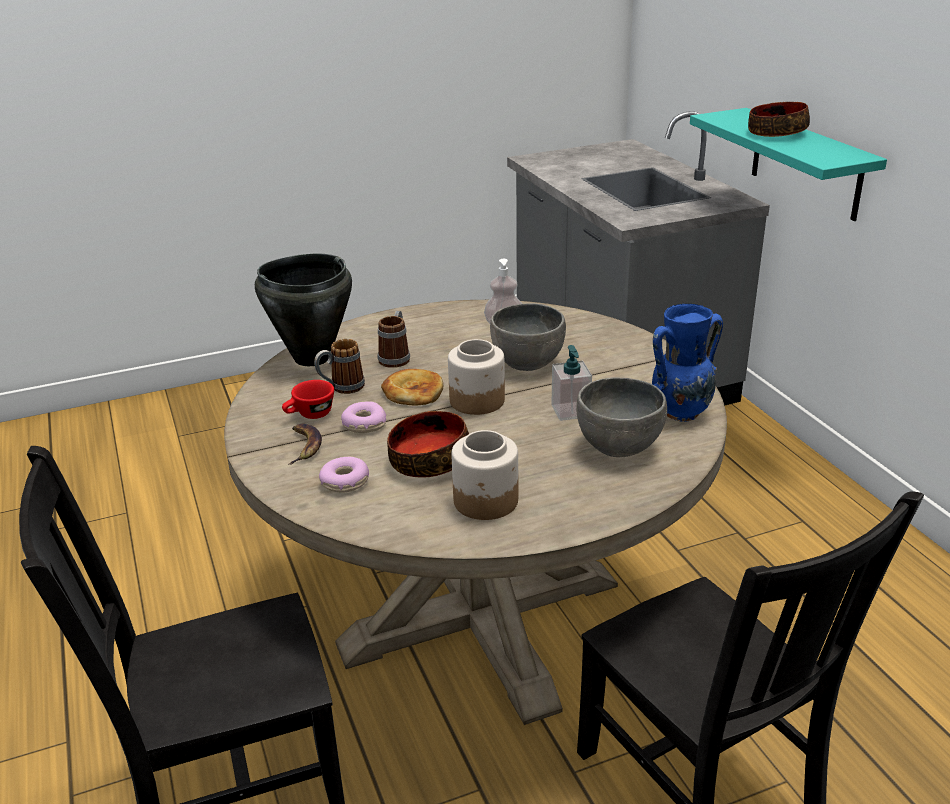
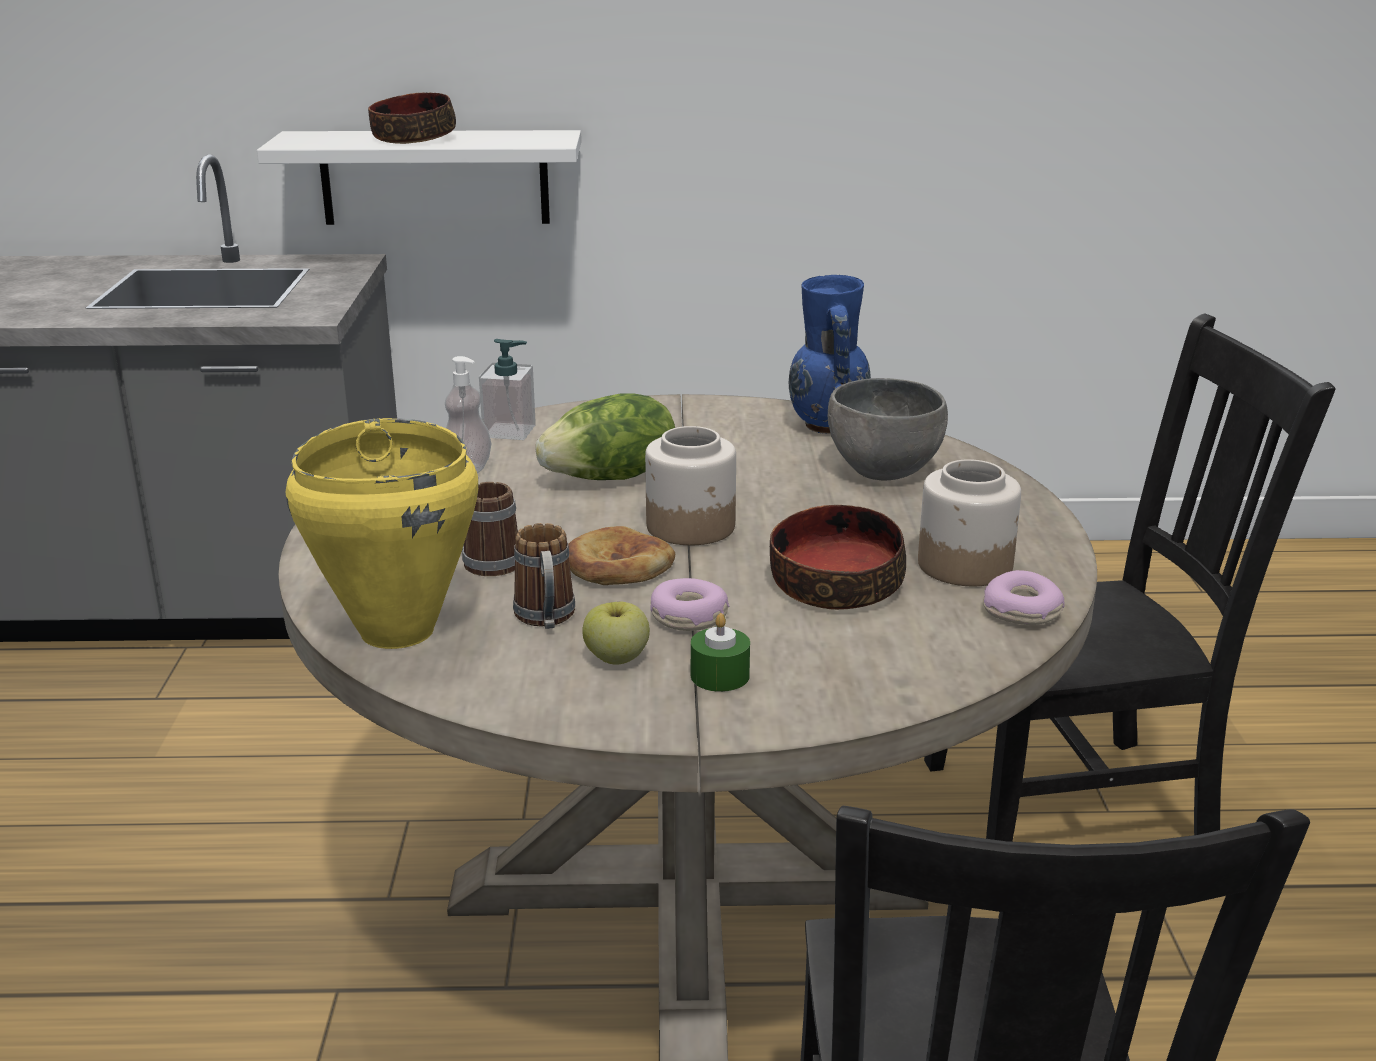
camera: 70 degrees left, 5 degrees down
black cooking pot [255,254,352,366] -> yellow cooking pot [286,418,478,649]
red cup [282,380,334,419] -> apple [582,602,650,664]
banana [289,424,322,465] -> green candle [691,613,750,692]
donut [319,457,369,493] -> donut moved to [983,570,1065,625]
grey bowl [490,303,566,371] -> lettuce [536,393,675,480]
soap dispenser [552,345,592,421] -> soap dispenser moved to [479,339,536,440]
turquoise shelf [690,108,887,221] -> white shelf [257,130,581,225]

